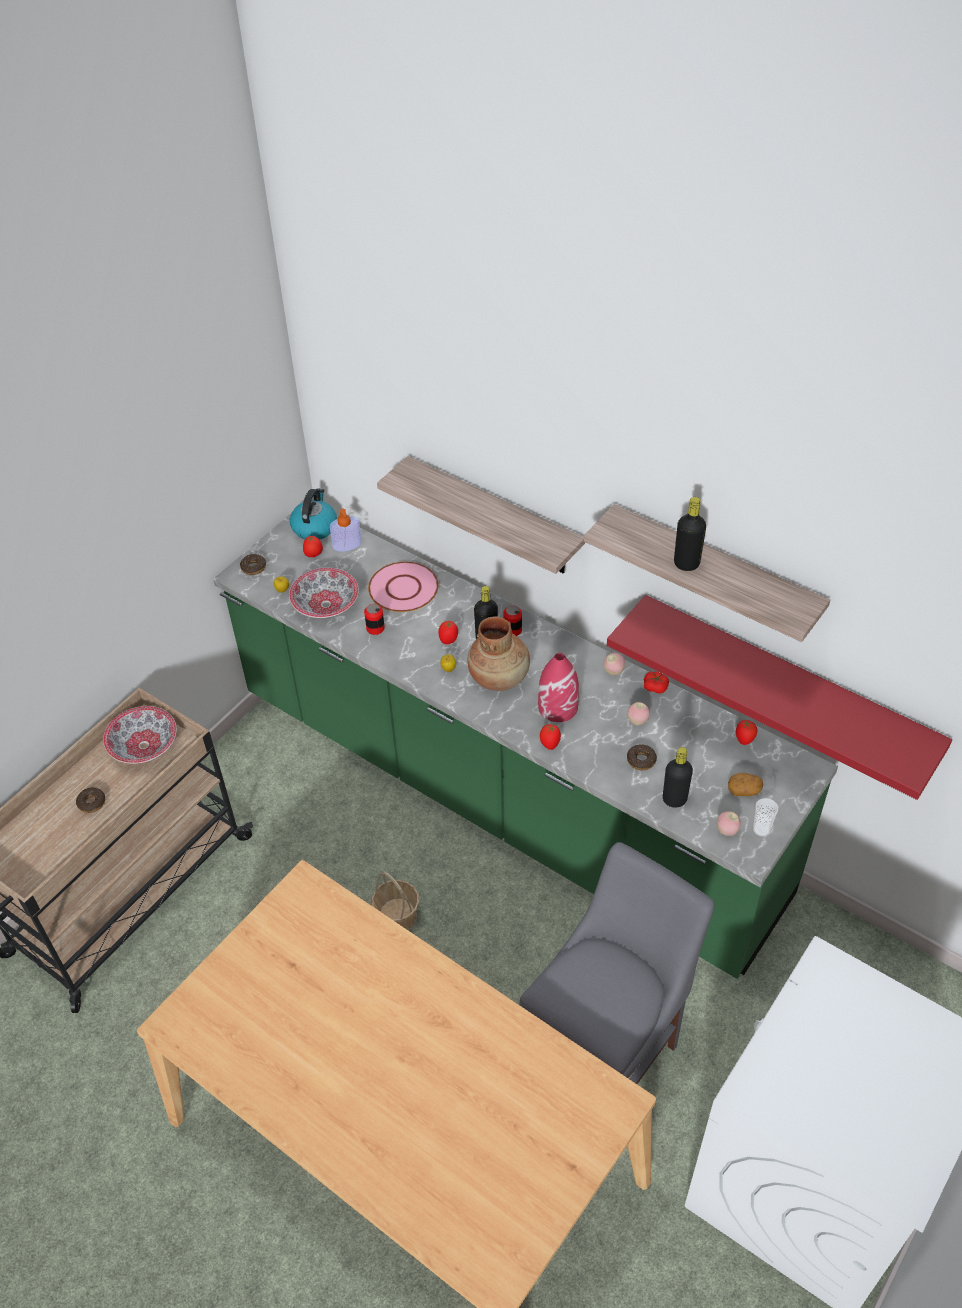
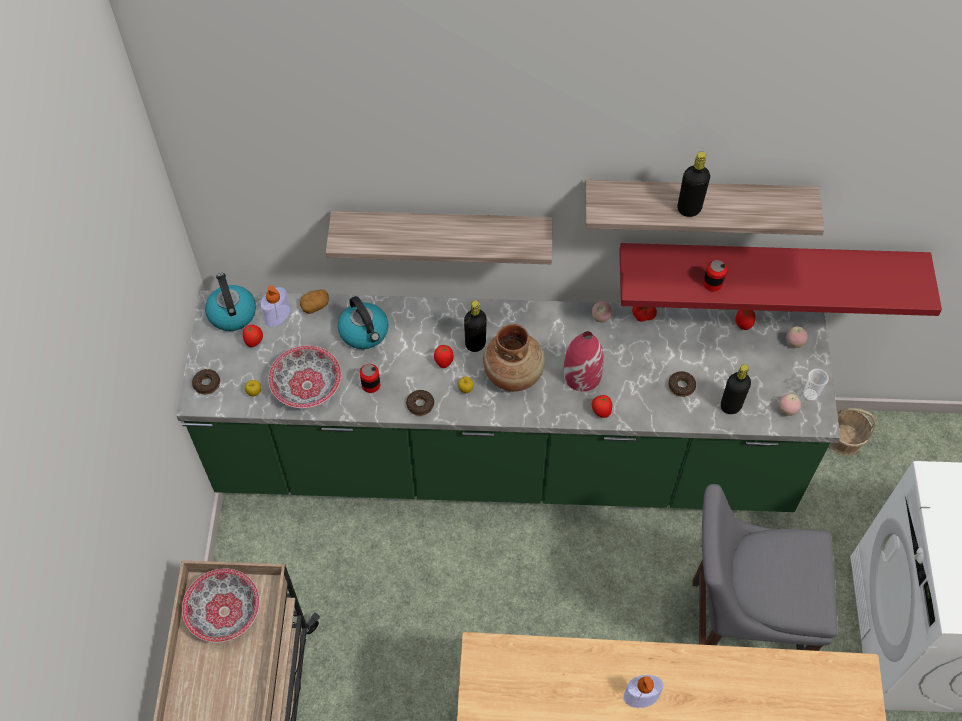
camera: 35 degrees left, 10 degrees up
donut [76,787,105,813] -> donut moved to [406,390,434,416]
pink plate [368,562,439,612] -> kettle [338,296,389,349]
basket [371,871,420,930] -> basket moved to [829,408,877,456]
can [503,605,522,636] -> can moved to [703,260,727,292]
grey chair [519,842,715,1084] -> grey chair turned 90 degrees counterclockwise [692,484,838,651]
apple [627,702,650,725] -> apple moved to [786,327,808,348]
potato [728,773,763,796] -> potato moved to [300,289,329,314]
none -> soap dispenser [624,675,663,708]

